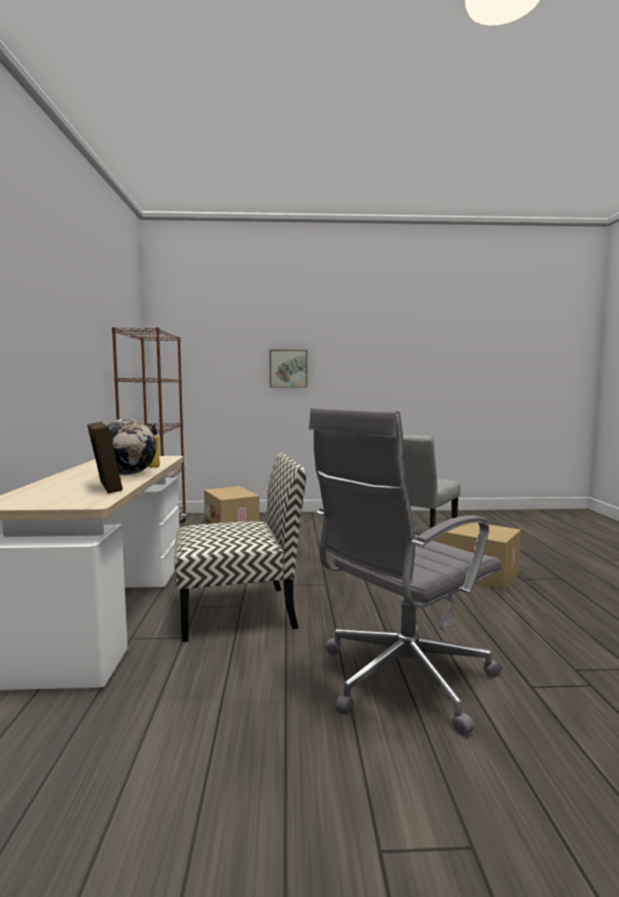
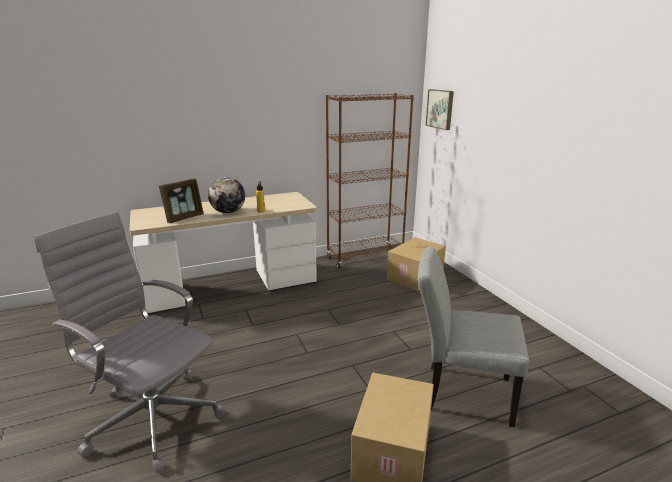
camera: 70 degrees right, 15 degrees up
chair [174,452,307,642] -> none
picture [270,350,307,388] -> picture moved to [426,89,454,130]

